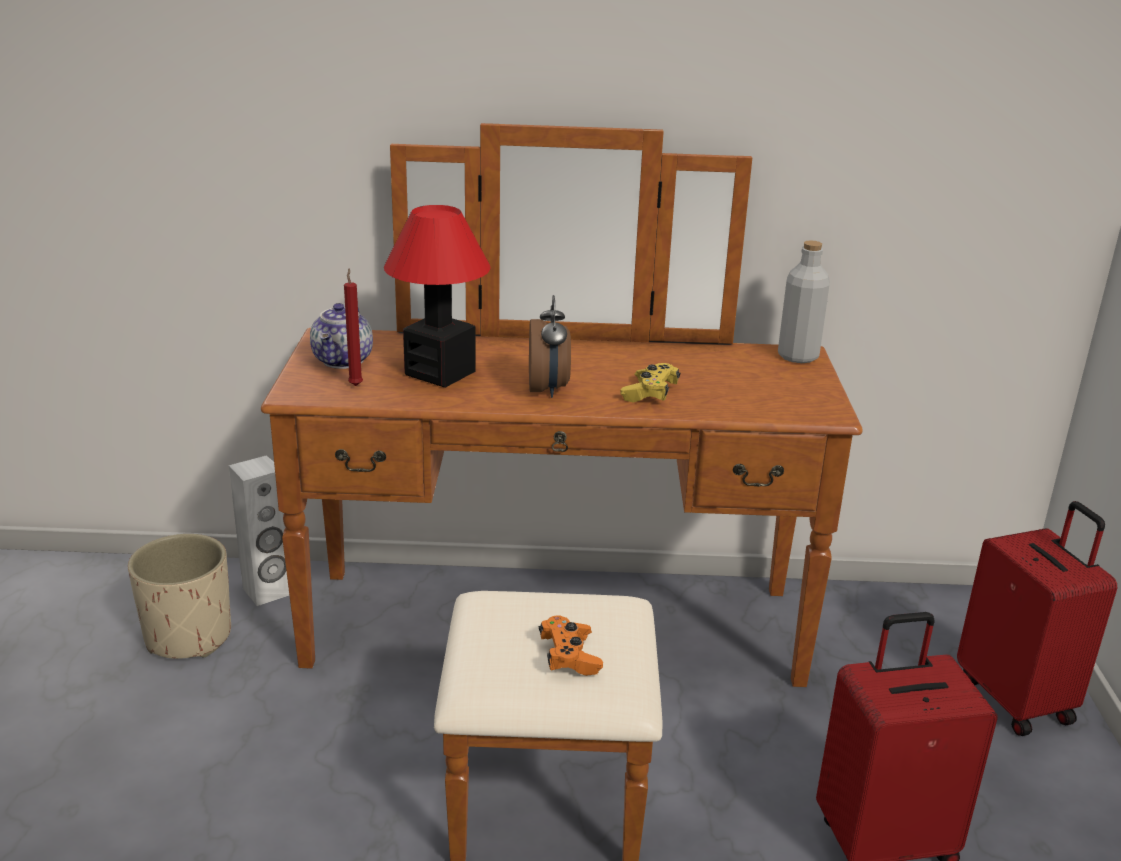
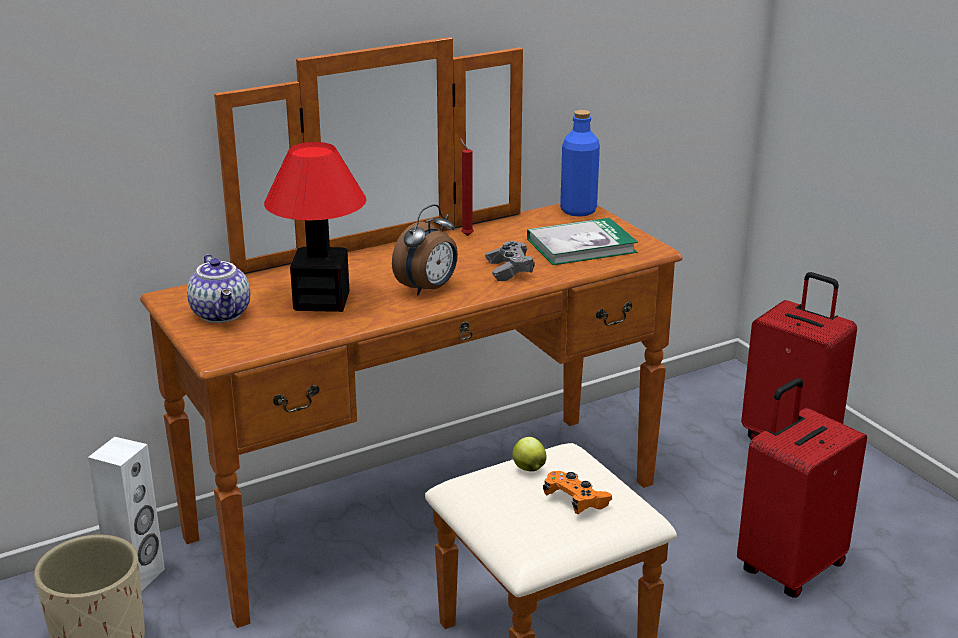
camera: 30 degrees left, 0 degrees up
red candle [344,268,363,386] -> red candle moved to [460,138,474,236]
alarm clock [529,295,571,398] -> alarm clock turned 75 degrees clockwise [392,204,458,296]
yellow game controller [620,363,680,403] -> grey game controller [485,241,535,281]
grey bottle [778,240,830,363] -> blue bottle [560,110,600,217]
none -> apple [512,437,546,472]
none -> book [527,218,638,265]

